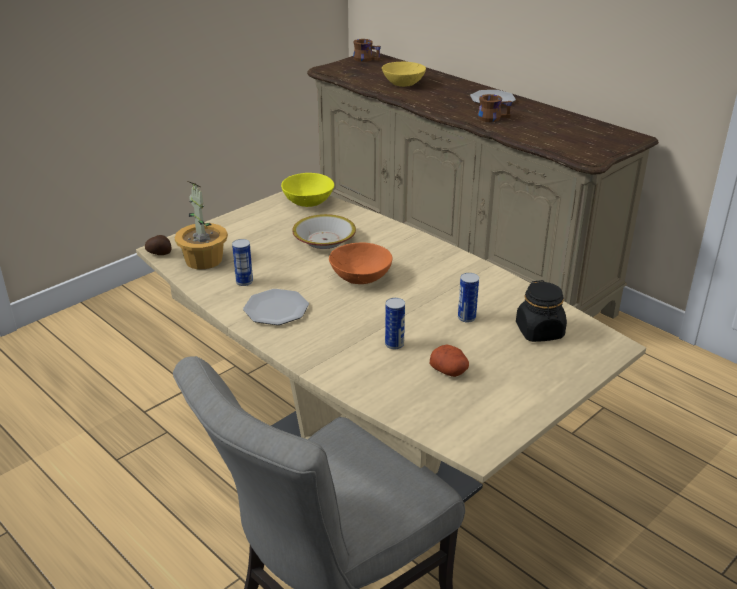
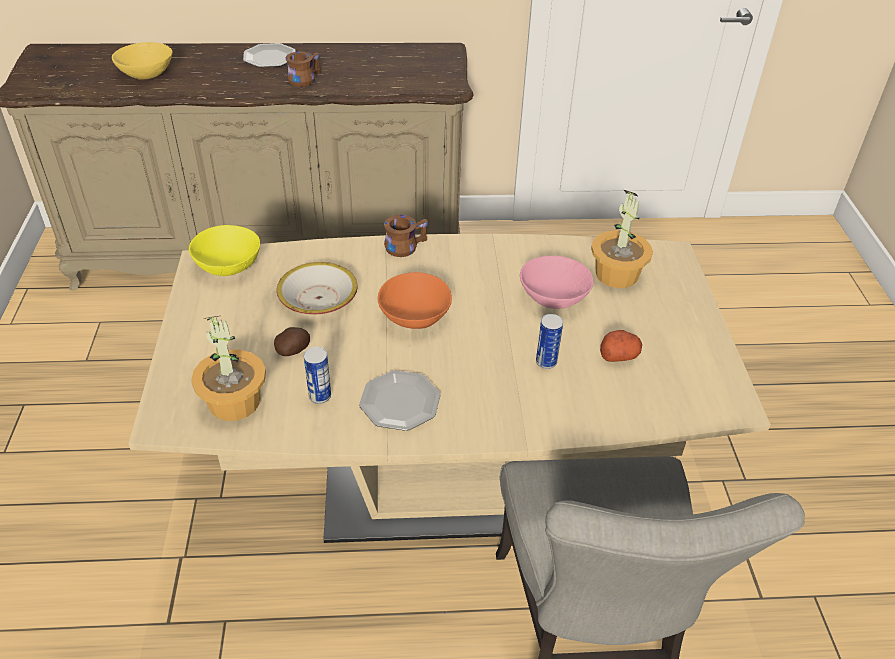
camera: 50 degrees left, 10 degrees up
potato [145,235,172,255] -> potato moved to [274,327,310,356]
brown mug [353,39,381,62] -> brown mug moved to [384,215,428,257]
can [458,273,479,322] -> pink bowl [520,256,593,309]
black jar [516,280,567,342] -> potted plant [591,190,653,288]

